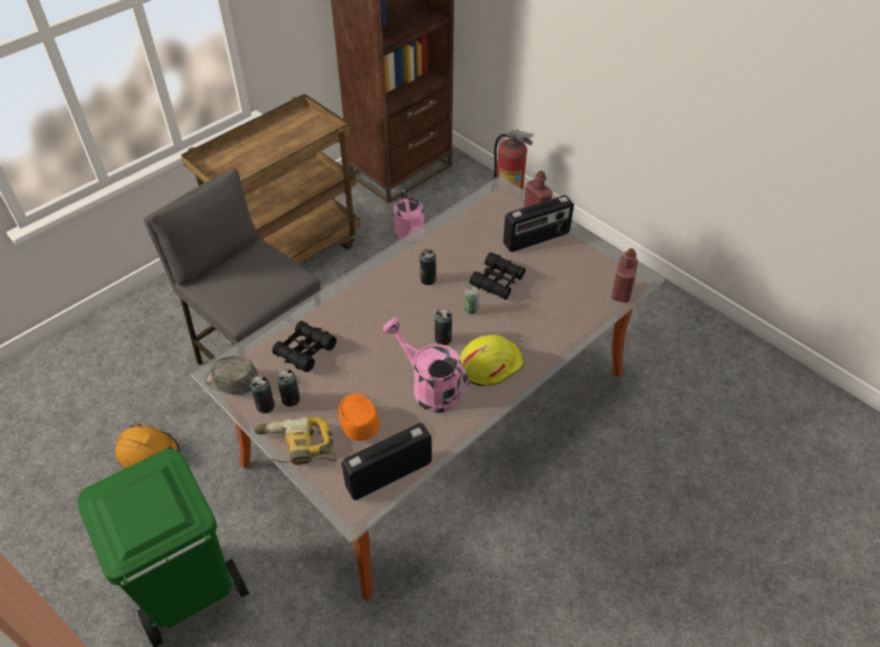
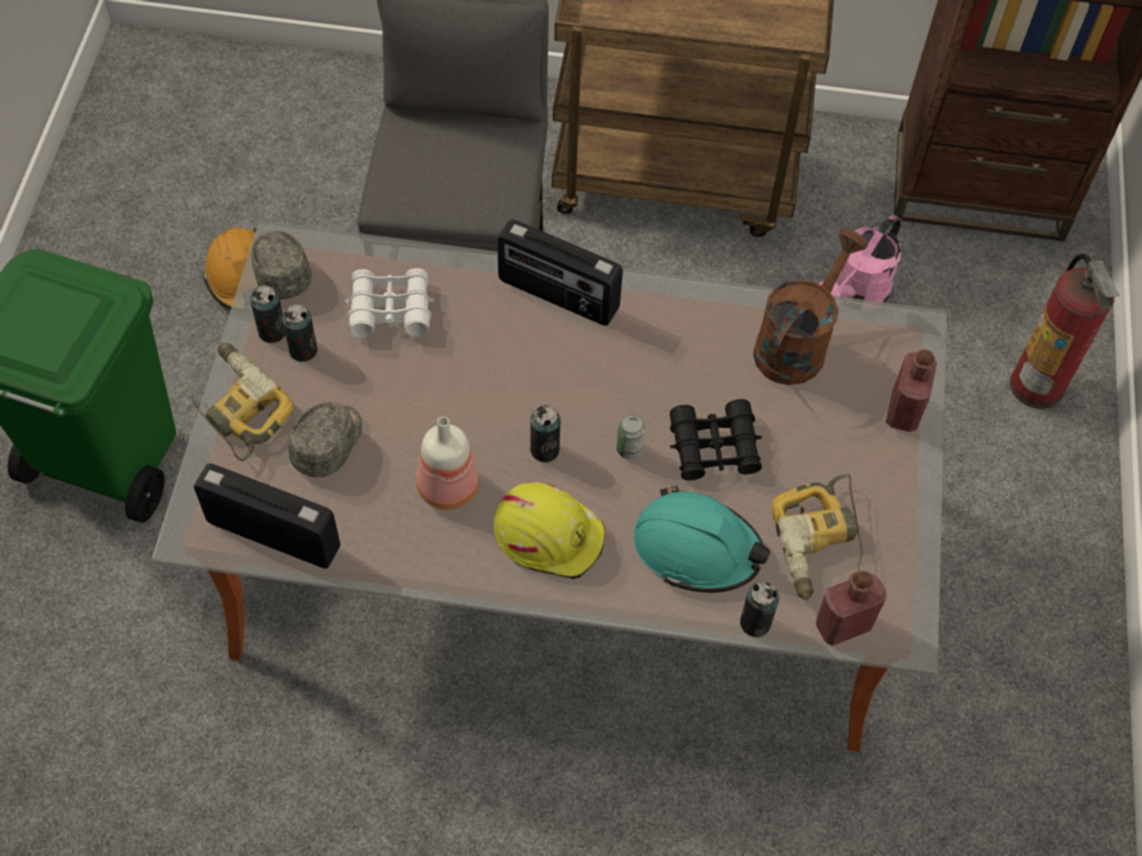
camera: 50 degrees right, 10 degrees up
black binoculars [272,321,337,372] -> white binoculars [345,268,434,338]
orange cap [338,394,380,441] -> grey cap [288,402,362,477]
pink watering can [383,318,469,413] -> bottle [416,417,479,510]
can [420,249,436,285] -> can moved to [740,582,779,637]
radio [503,195,574,252] -> radio moved to [497,219,623,326]
none -> turquoise hard hat [634,486,770,593]
none -> brown watering can [753,229,868,385]
none -> power drill [772,474,863,600]

